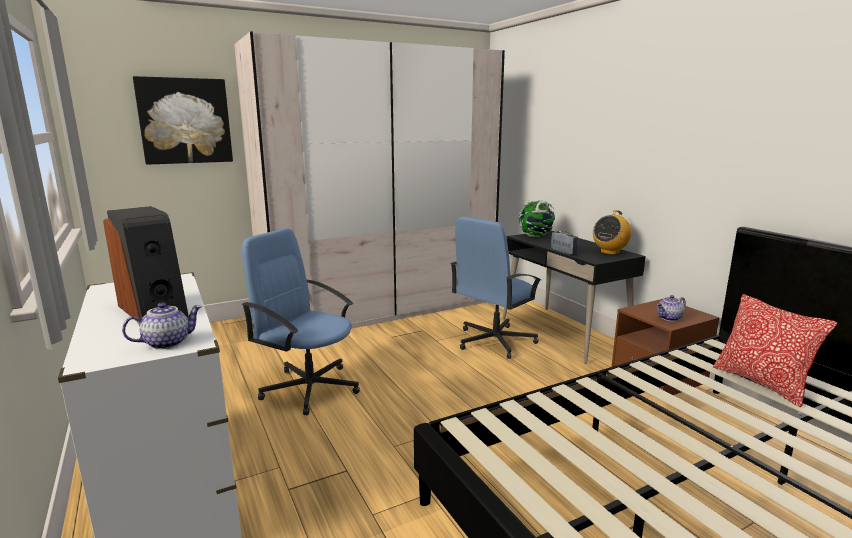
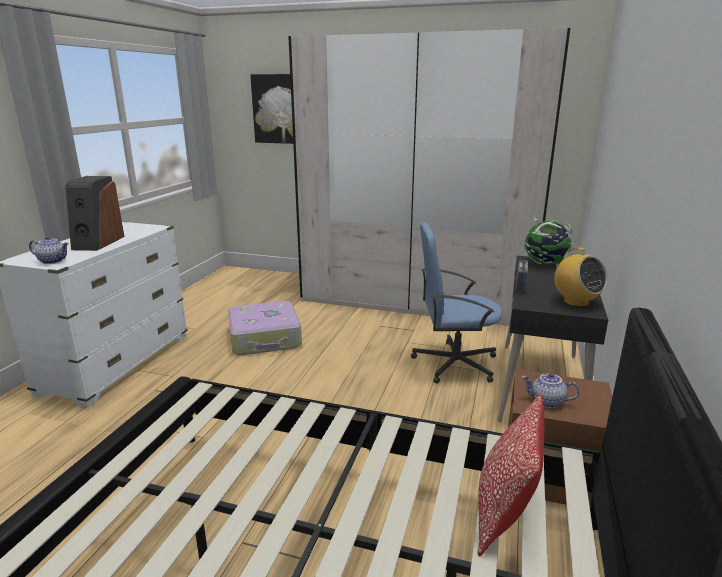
camera: 45 degrees right, 5 degrees up
blue office chair [242,228,360,415] -> suitcase [228,301,302,355]
radio [593,210,632,255] -> radio turned 120 degrees counterclockwise [553,248,608,307]

